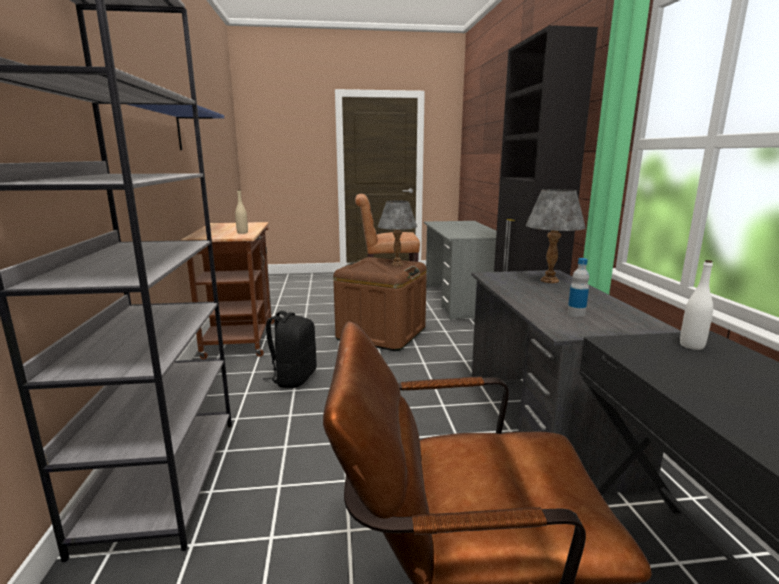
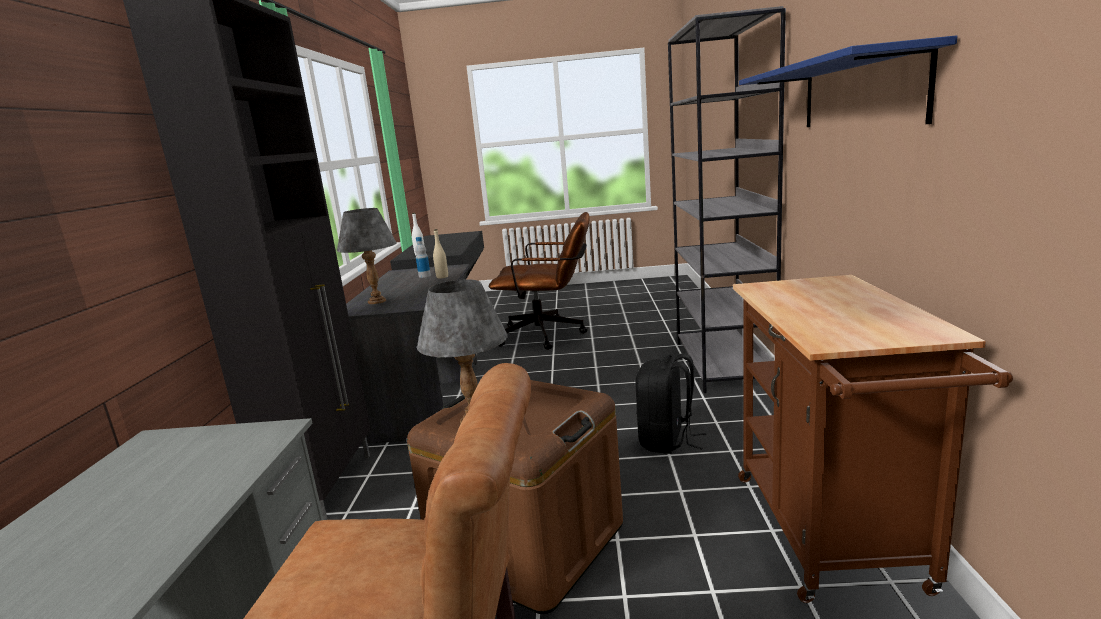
camera: 170 degrees left, 0 degrees up
beige bottle [235,190,248,234] -> beige bottle moved to [433,229,448,279]

